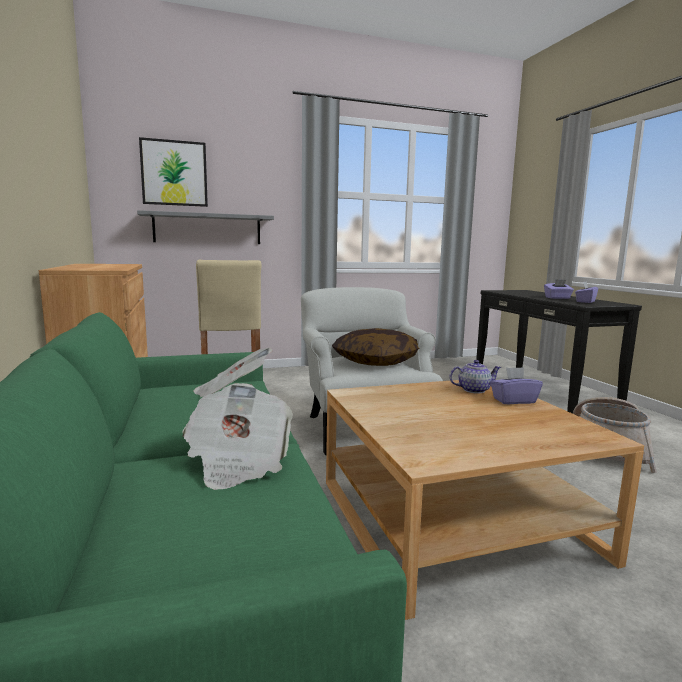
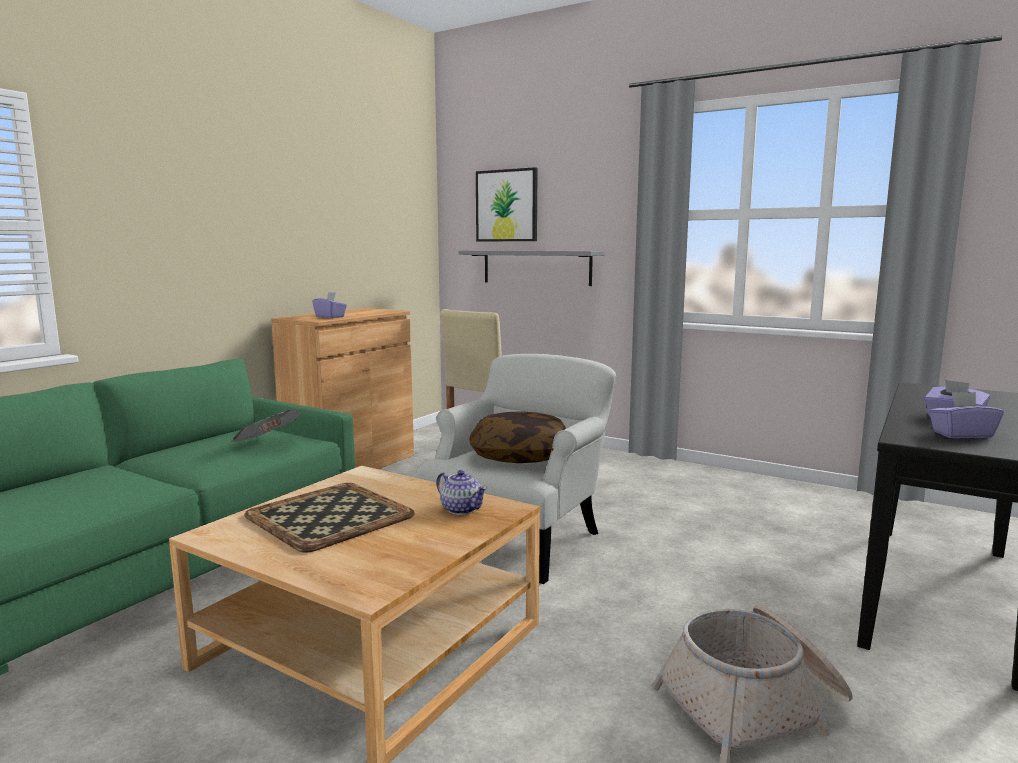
camera: 50 degrees right, 0 degrees up
newspaper [183,383,293,490] -> none
purple tissue box [490,367,543,404] -> purple tissue box moved to [312,292,347,318]
none -> tray [244,483,415,553]

